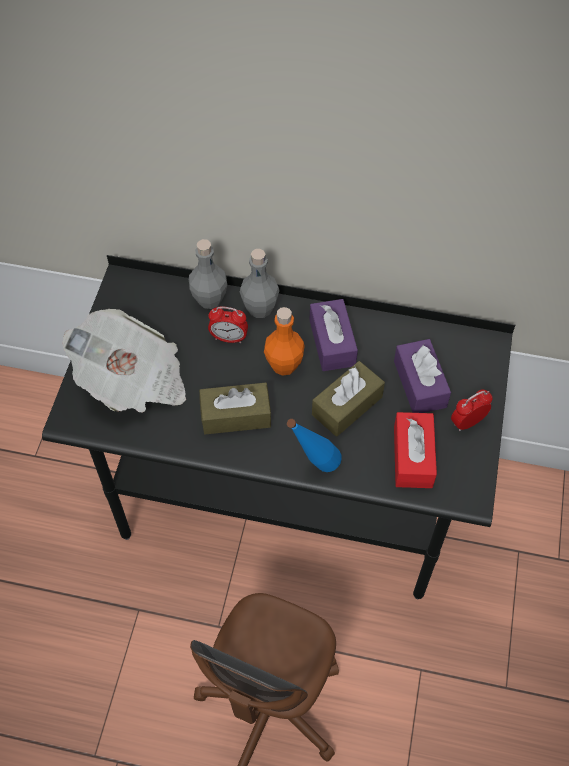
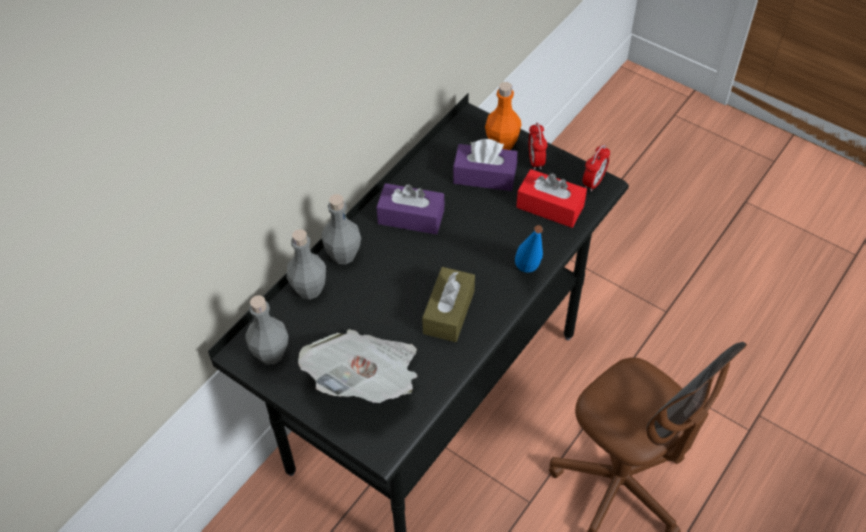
camera: 65 degrees left, 5 degrees down
alarm clock [208,306,248,343] -> alarm clock moved to [583,145,610,192]
orange bottle [264,307,305,376] -> orange bottle moved to [485,82,522,150]
brown tissue box [312,361,385,437] -> none
none -> grey bottle [245,295,289,365]

